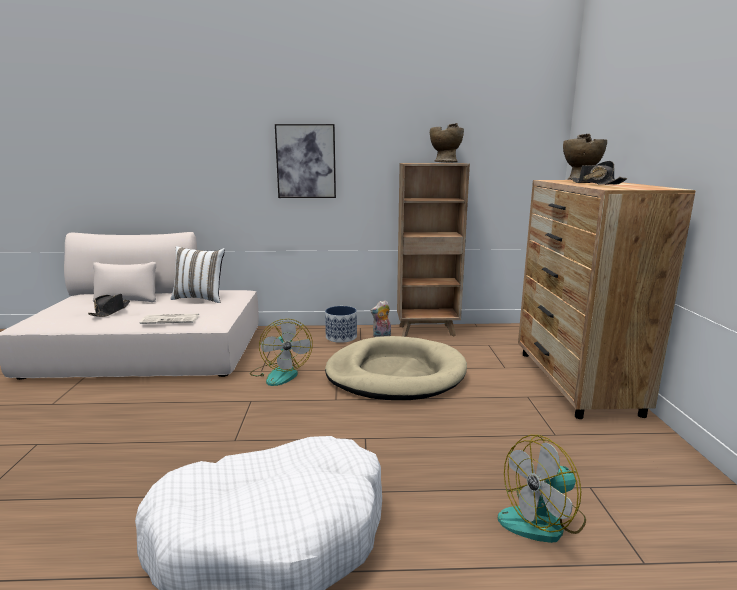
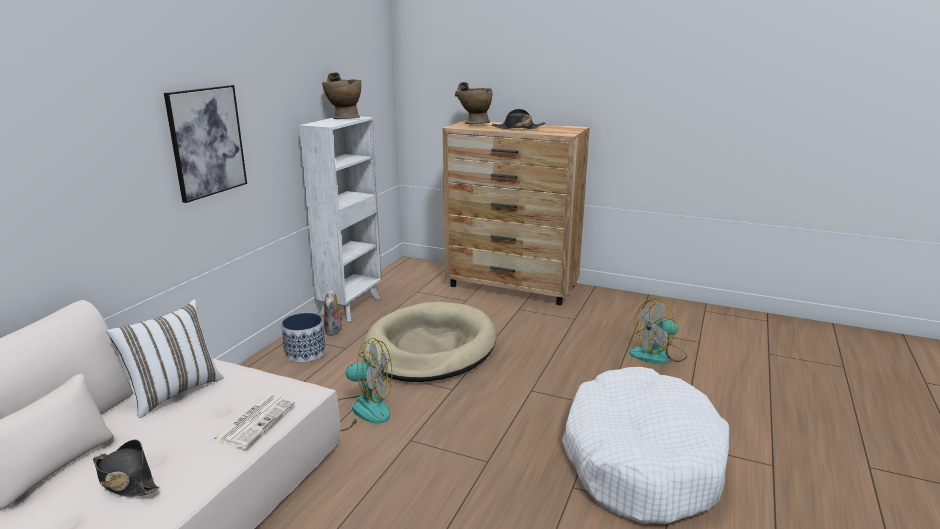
camera: 65 degrees left, 5 degrees up
brown bookcase [397,163,470,337] -> white bookcase [299,116,382,321]
fan [498,435,586,543] -> fan turned 75 degrees clockwise [629,298,687,364]

